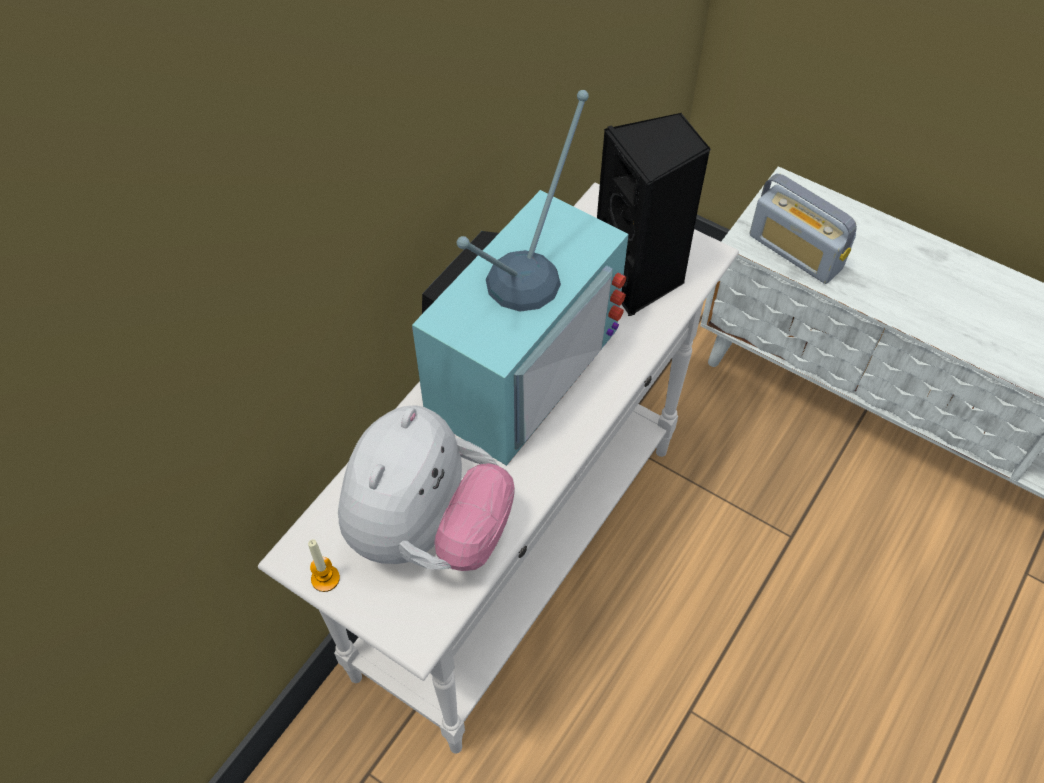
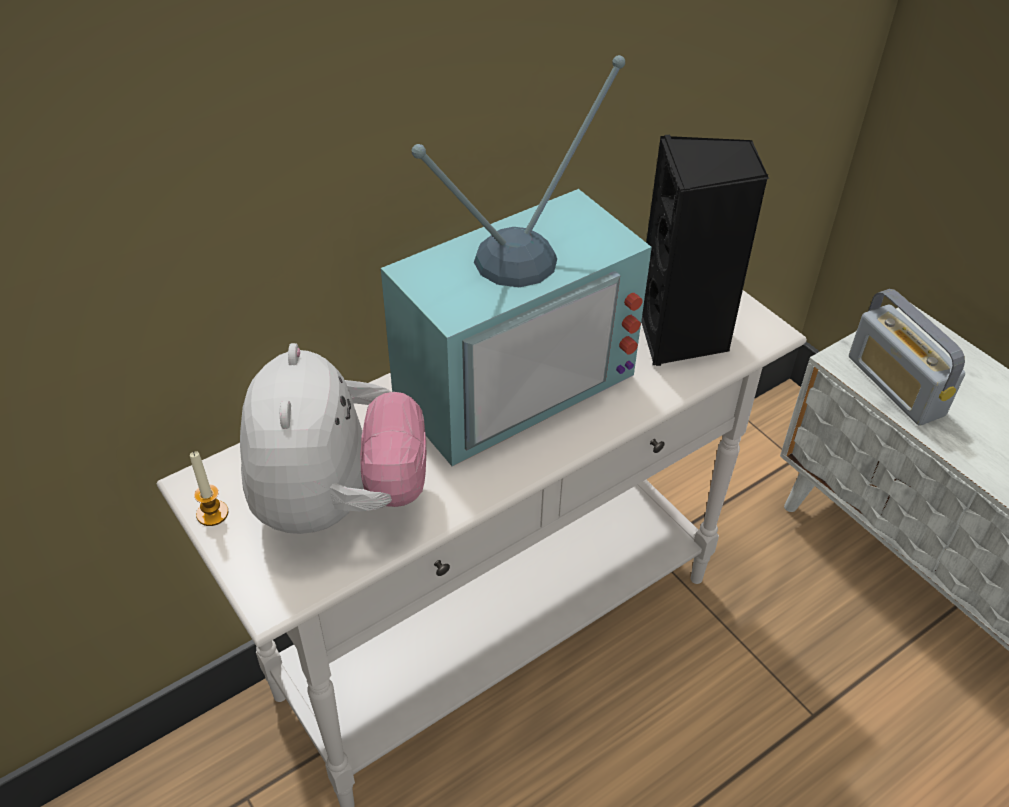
camera: 20 degrees right, 10 degrees down
plush toy [338,405,515,571] -> plush toy turned 45 degrees counterclockwise [240,343,426,534]

